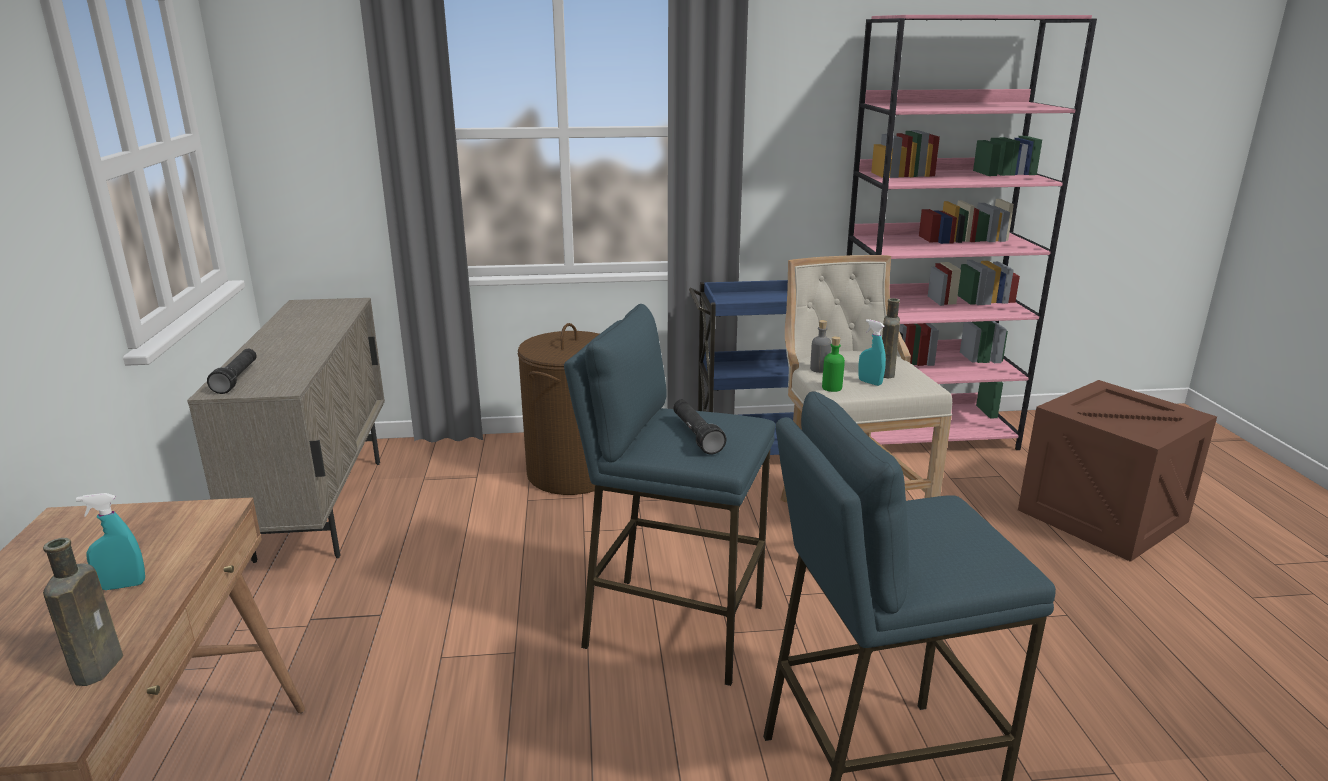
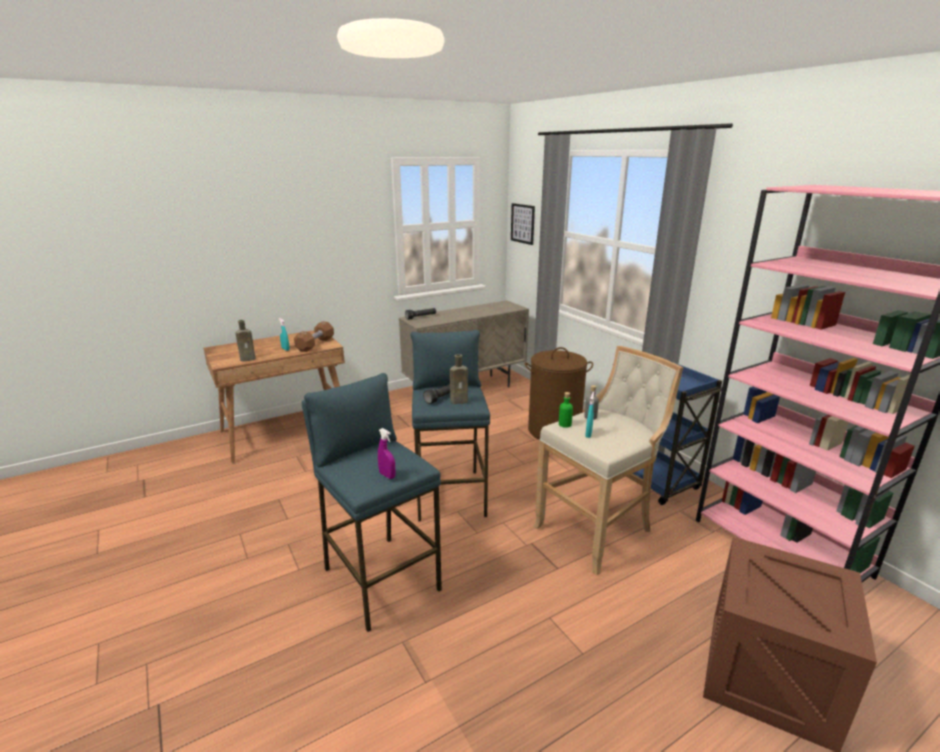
camera: 65 degrees right, 0 degrees up
brown bottle [882,298,900,378] -> brown bottle moved to [450,354,468,404]
none -> brown dumbbell [294,321,334,352]
none -> purple spray bottle [378,428,396,479]
none -> picture [511,203,535,245]

